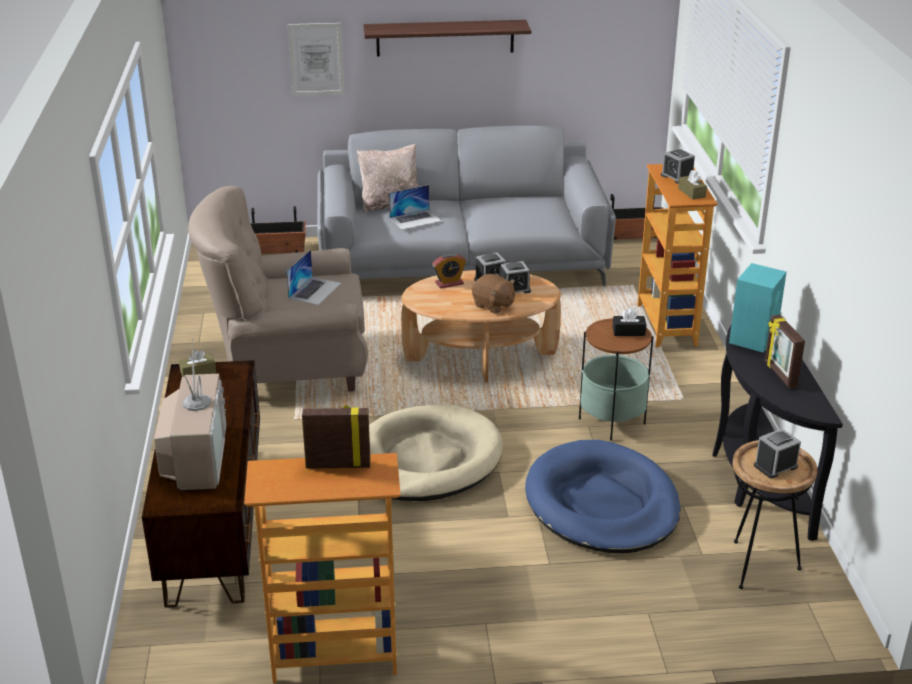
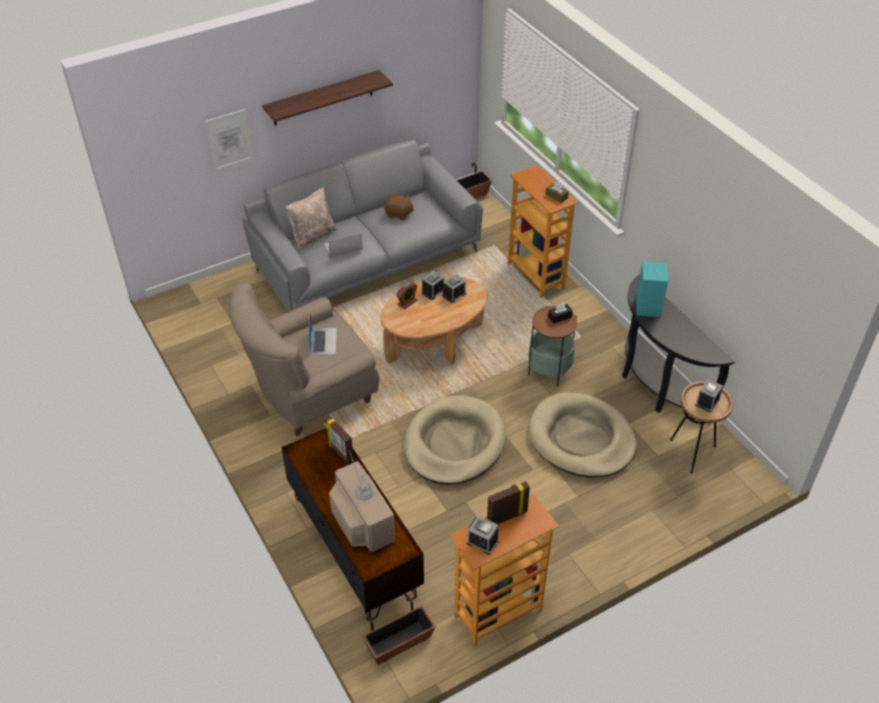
camera: 25 degrees left, 15 degrees up
brown tissue box [179,350,216,377] -> none
planter [250,206,306,254] -> planter moved to [363,596,435,665]
laptop [389,185,442,230] -> laptop turned 150 degrees counterclockwise [324,233,363,258]
brown plush toy [472,274,515,314] -> brown plush toy moved to [384,194,414,220]
blue dog bed [525,440,681,553] -> beige dog bed [529,392,637,477]
alarm clock [661,148,695,184] -> alarm clock moved to [466,516,499,555]
picture frame [765,315,805,388] -> picture frame moved to [323,415,354,465]

